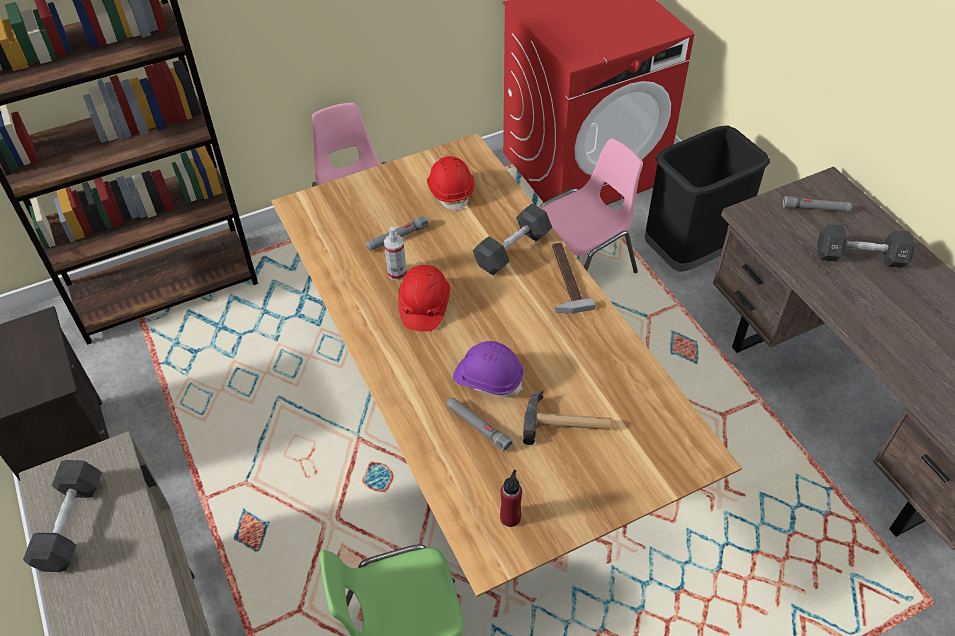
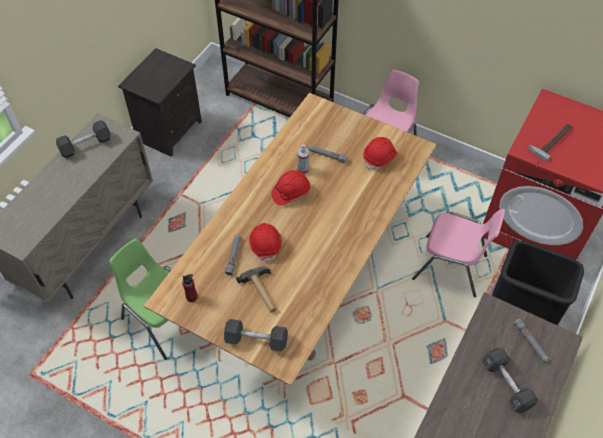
camera: 55 degrees right, 5 degrees up
purple hard hat [453,341,523,397] -> red hard hat [249,223,282,263]
black dumbbell [473,203,552,275] -> black dumbbell moved to [224,319,288,351]
hammer [552,243,595,313] -> hammer moved to [528,124,573,162]

